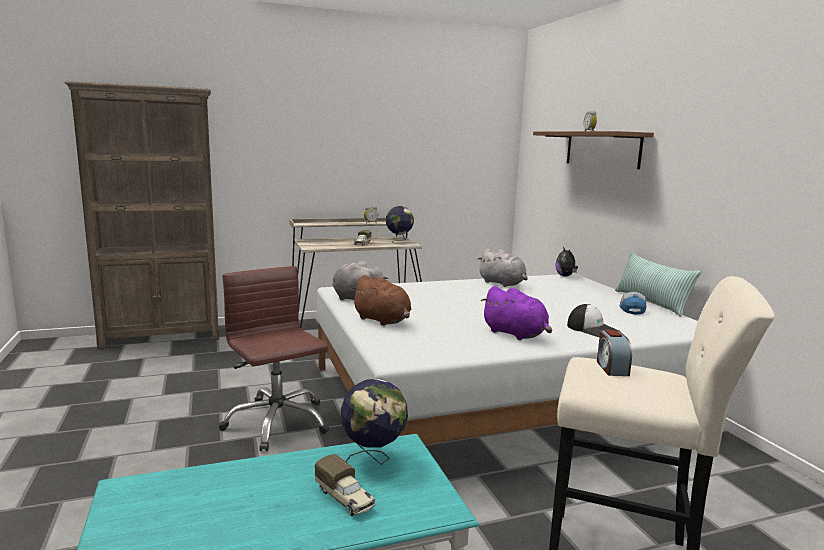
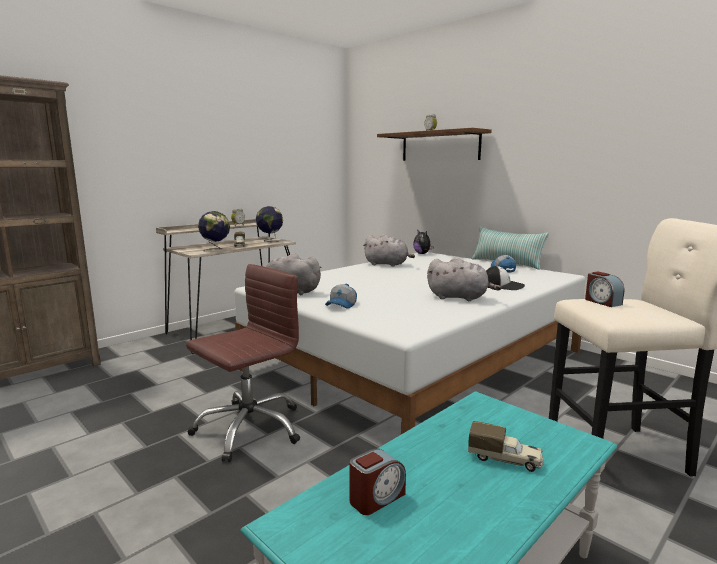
camera: 25 degrees left, 0 degrees up
brown office chair [219,266,330,451] -> brown office chair turned 105 degrees clockwise [186,264,300,462]
globe [341,379,408,465] -> globe moved to [198,211,230,252]
brown plush toy [351,275,411,326] -> cap [325,284,357,309]
purple plush toy [481,286,552,340] -> grey plush toy [427,258,501,301]
none -> alarm clock [349,449,406,515]

